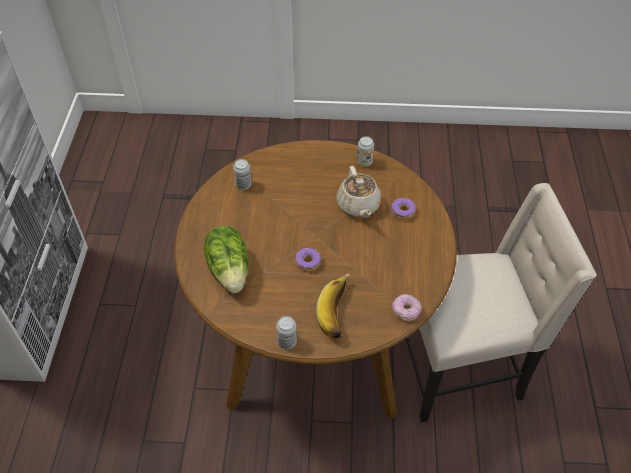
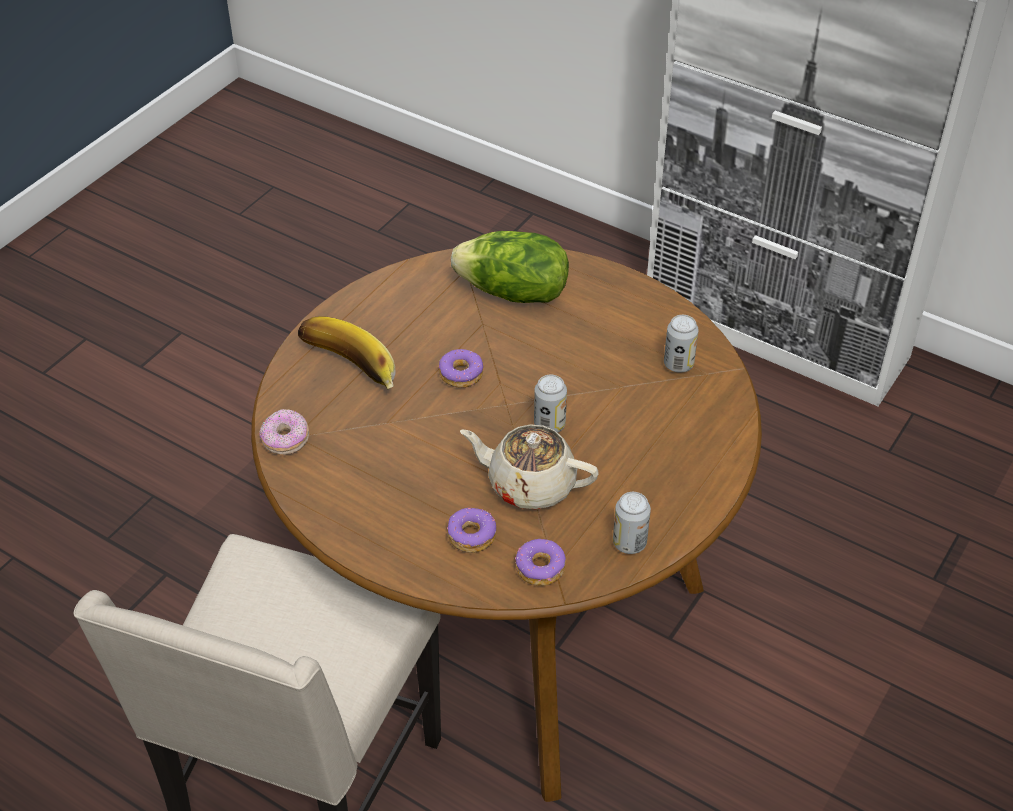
camera: 120 degrees right, 5 degrees down
can [276,316,297,349] -> can moved to [534,375,567,433]
none -> donut [515,539,566,586]

